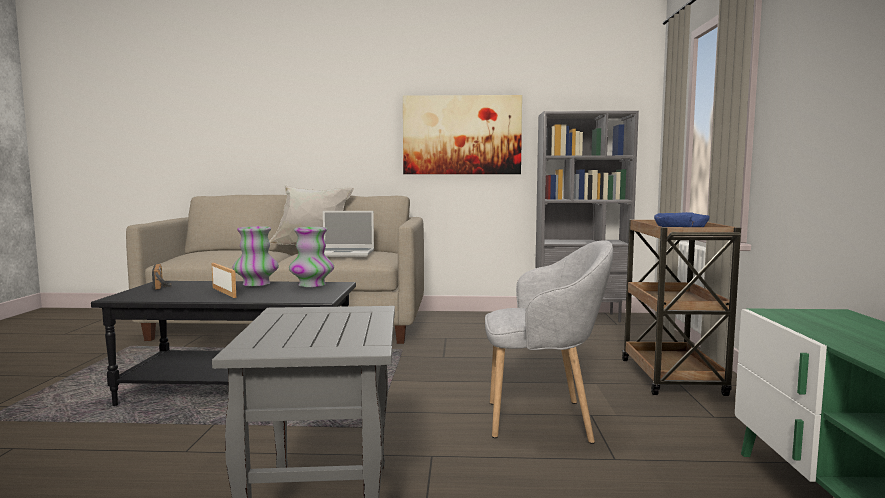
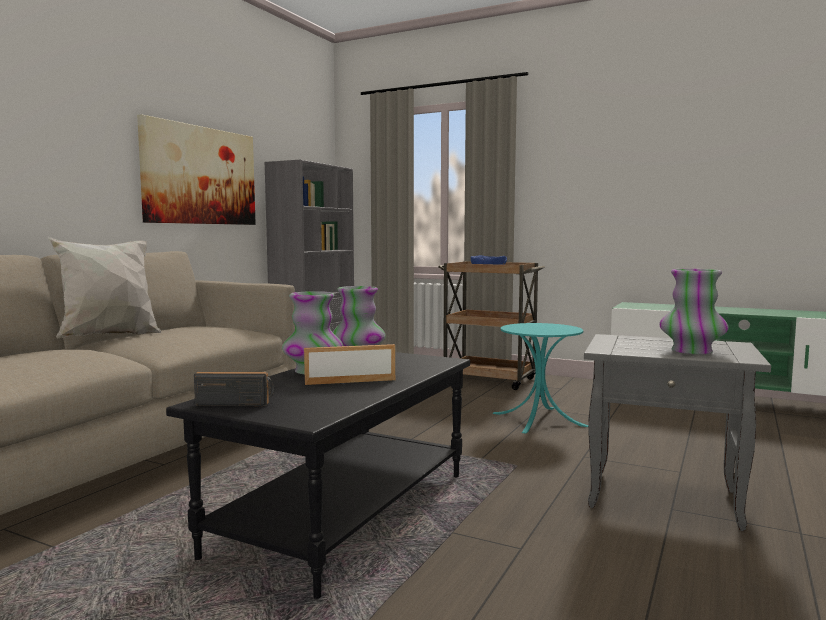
camera: 65 degrees left, 0 degrees up
laptop [323,211,374,257] -> none
grey armchair [485,241,613,444] -> turquoise side table [493,323,588,434]
none -> vase [659,269,729,354]

